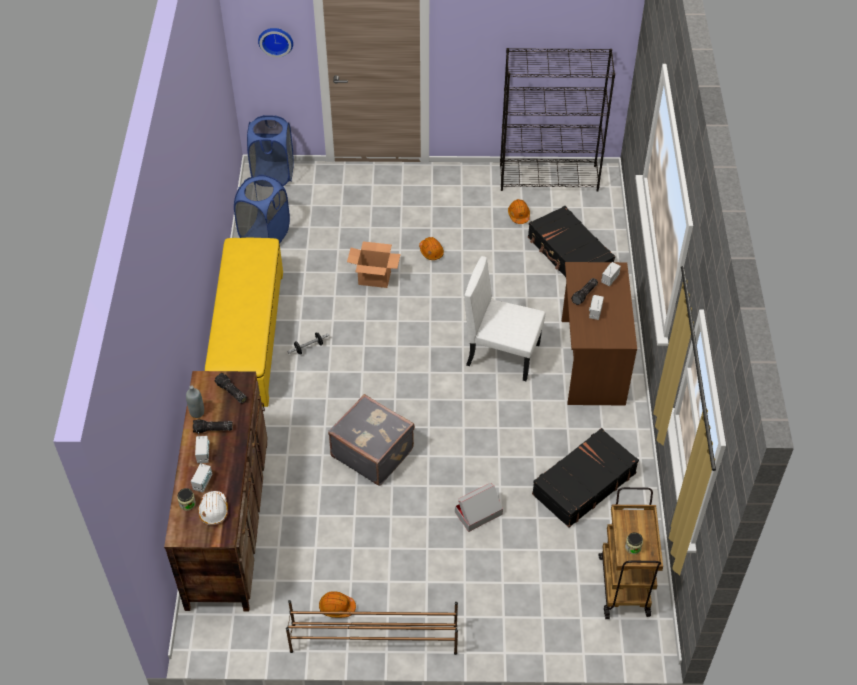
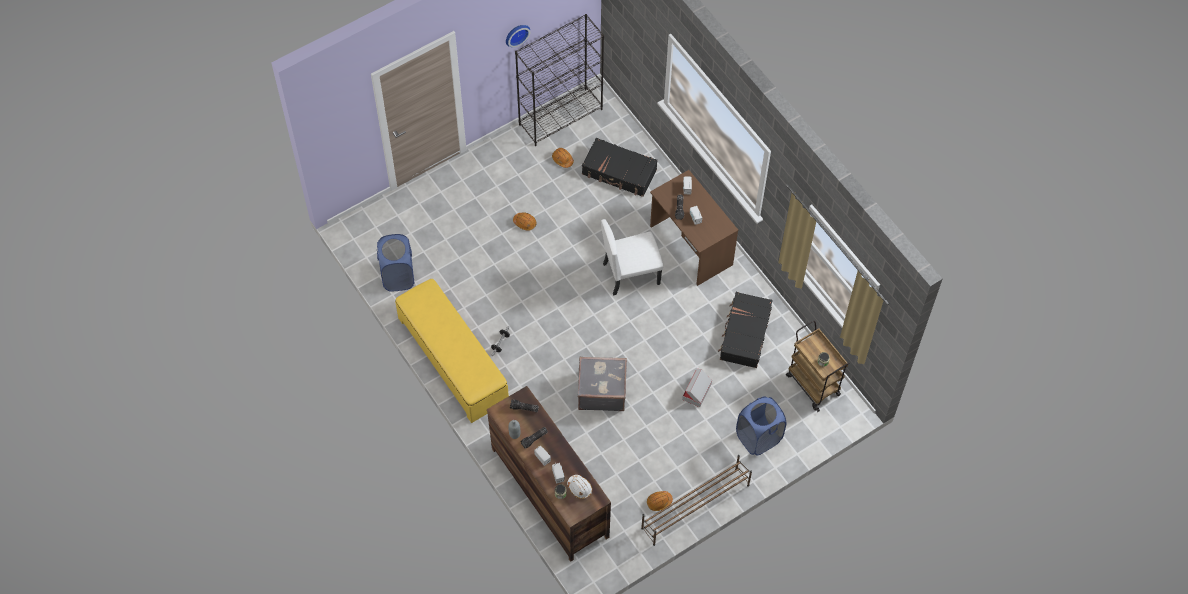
camera: 35 degrees left, 10 degrees up
blue laundry basket [247,115,294,186] -> blue laundry basket moved to [736,396,786,456]
wall clock [258,28,293,57] -> wall clock moved to [506,25,530,48]
cardboard box [347,241,401,288] -> none

